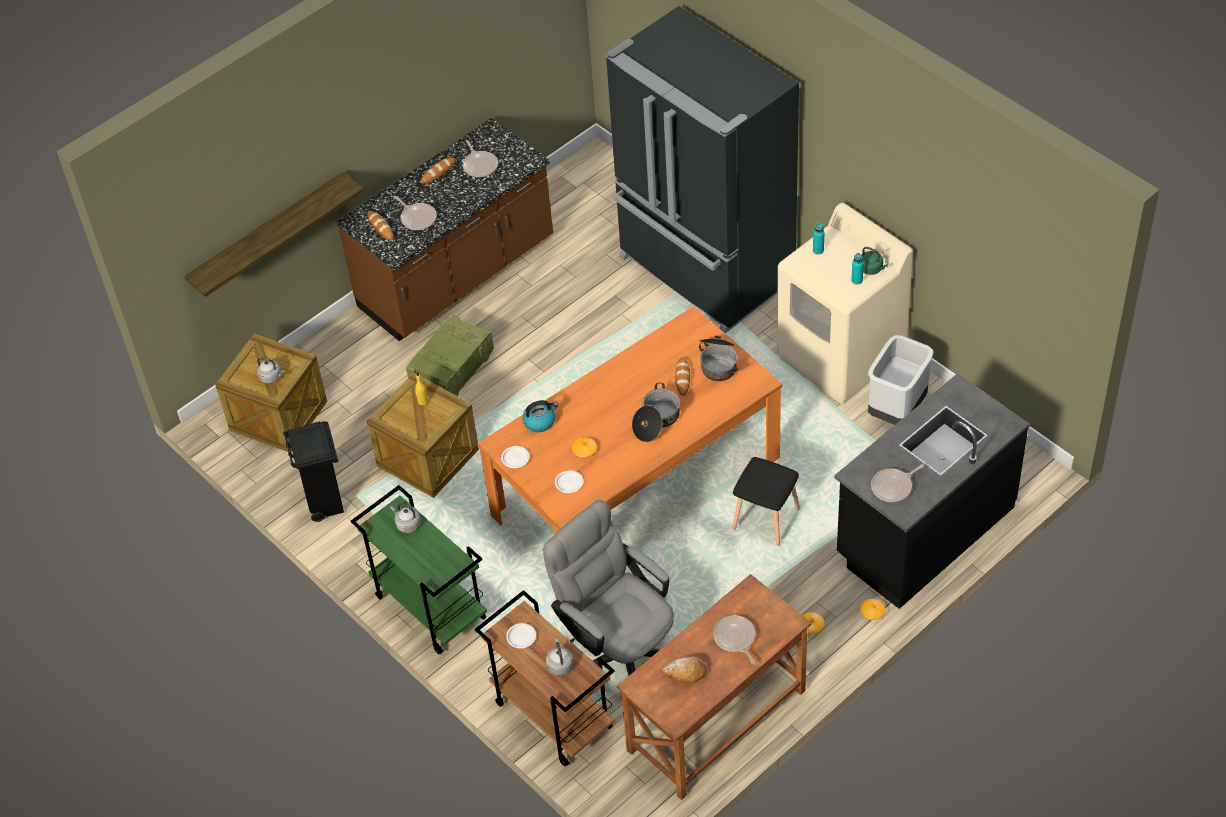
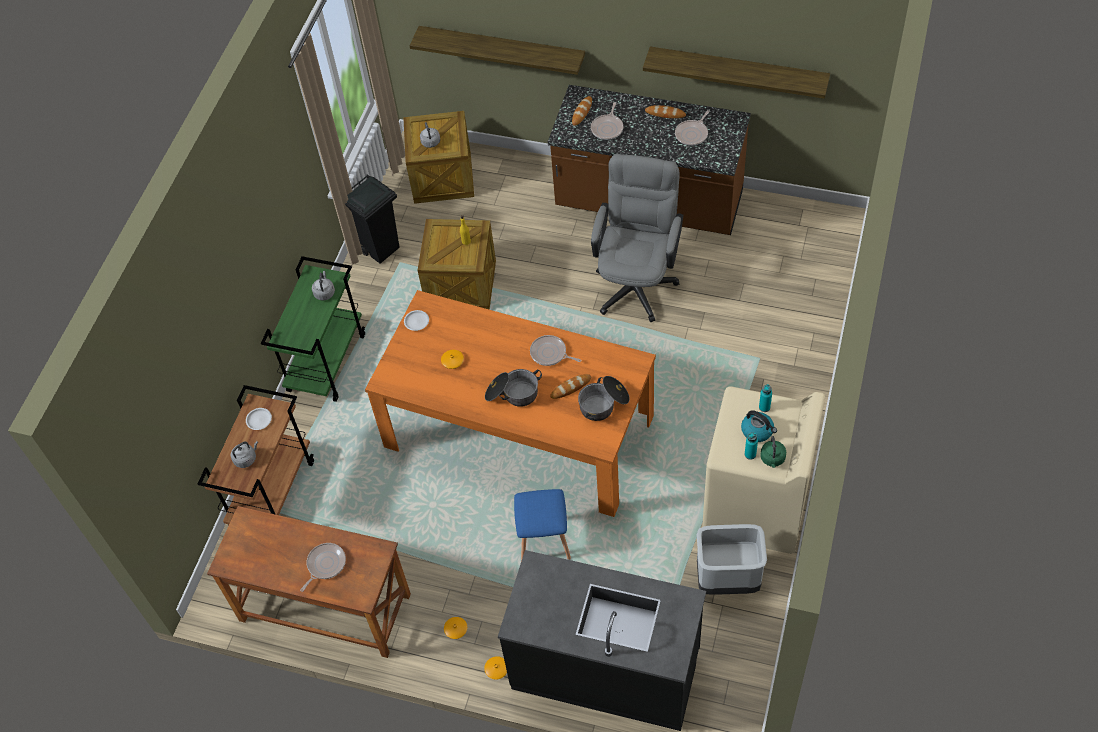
camera: 60 degrees right, 5 degrees up
crate [406,314,494,396] -> none
kettle [523,400,558,432] -> kettle moved to [741,410,777,442]
grey office chair [543,500,674,676] -> grey office chair moved to [591,154,683,322]
white plate [555,470,583,493] -> none
black fridge [605,6,799,333] -> none
bread [662,657,707,684] -> none
black stool [732,457,800,546] -> blue stool [514,489,571,561]
frying pan [871,464,925,502] -> frying pan moved to [530,335,581,366]
none -> shelf [643,47,830,99]

